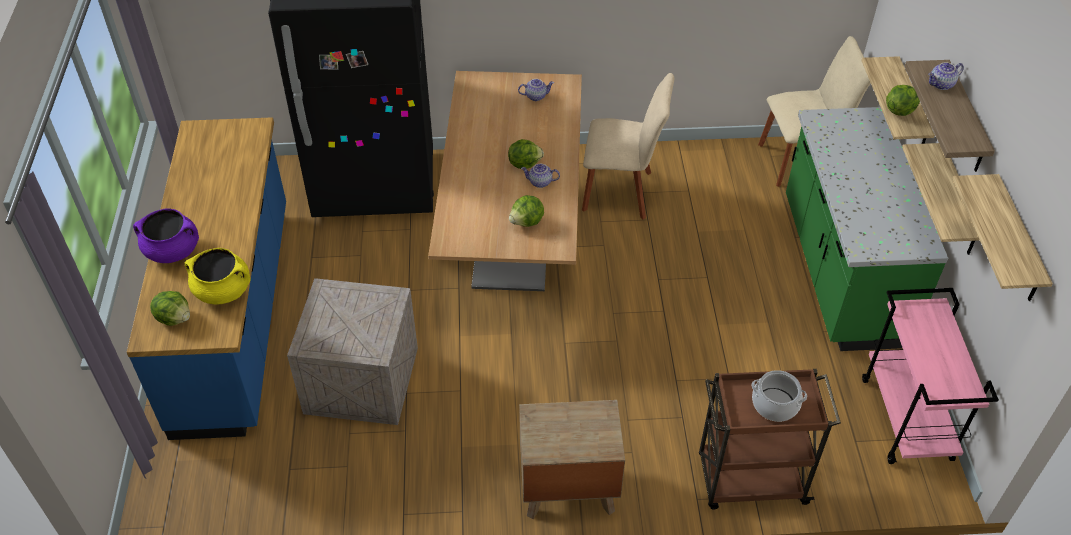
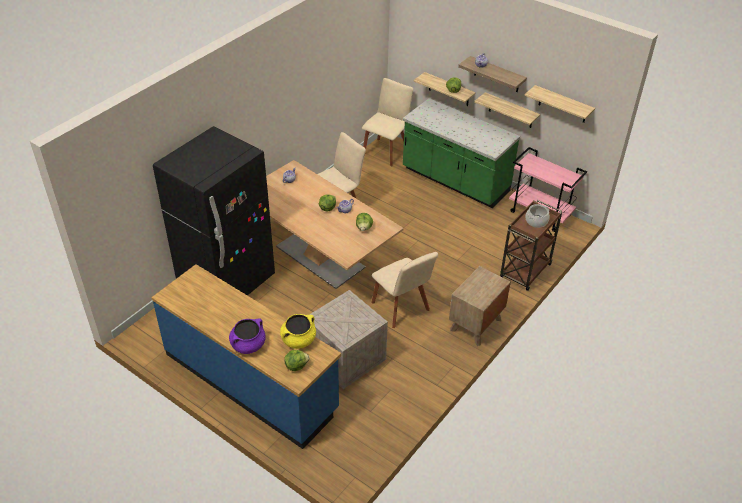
camera: 50 degrees left, 5 degrees down
none -> beige chair [371,252,438,328]

